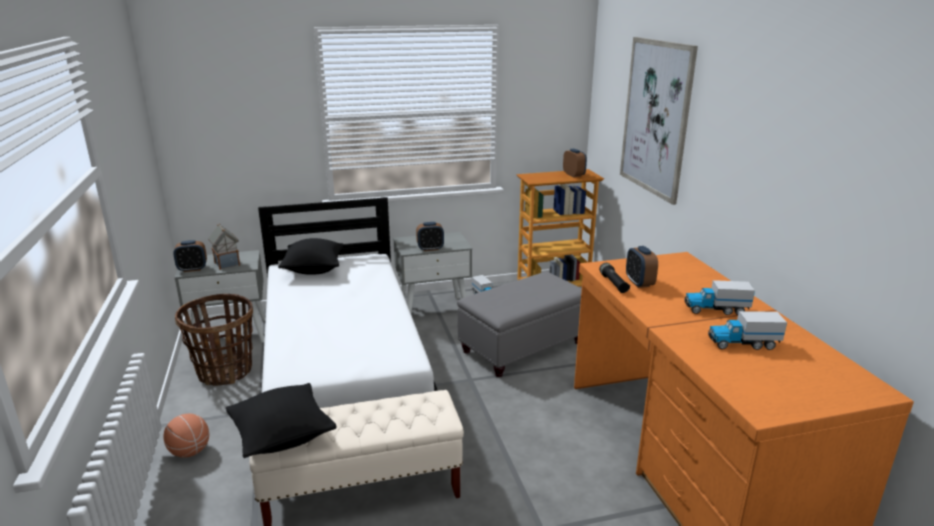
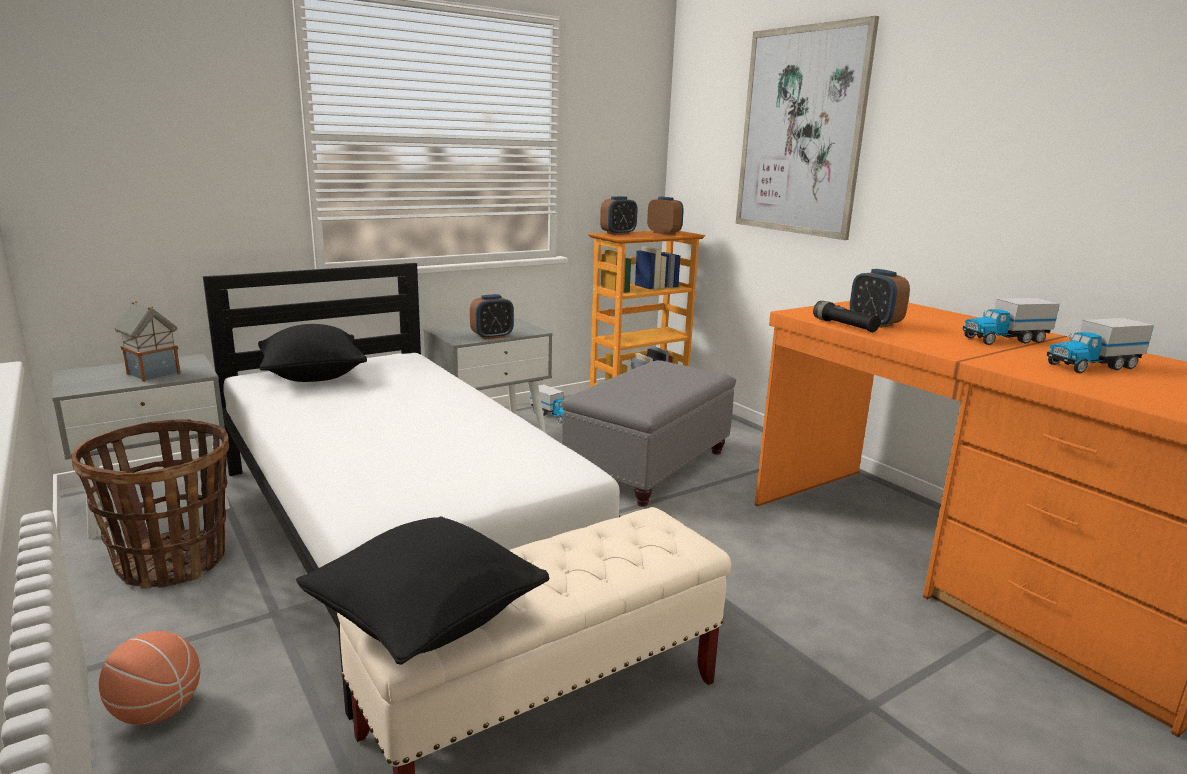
camera: 20 degrees left, 5 degrees down
alarm clock [173,240,207,272] -> alarm clock moved to [600,196,637,235]

